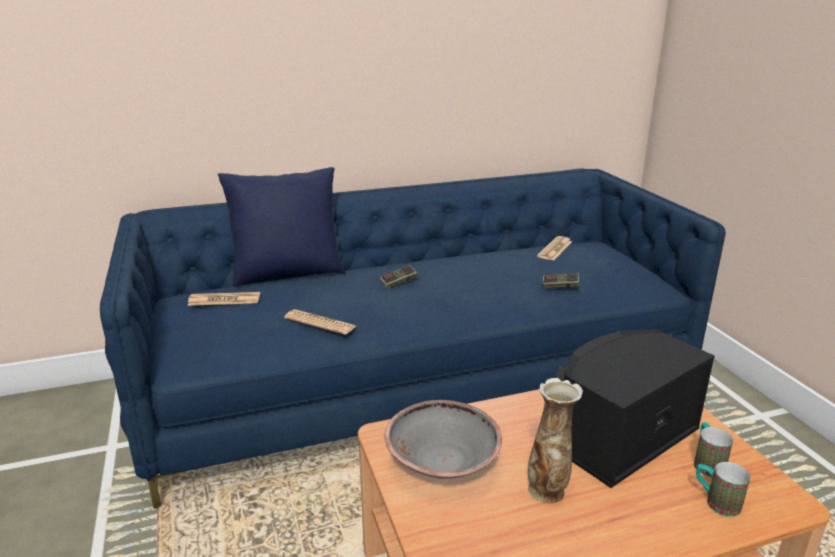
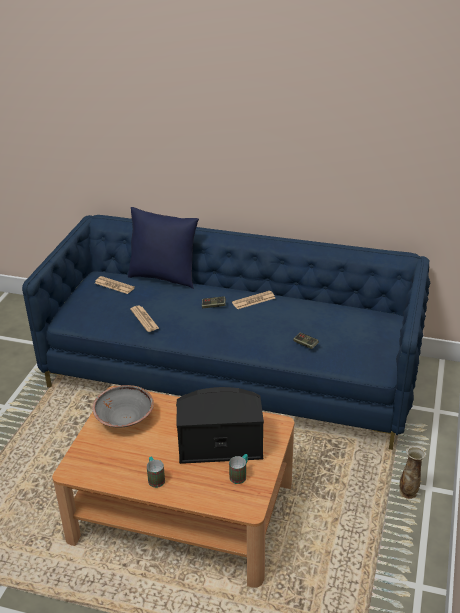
camera: 35 degrees right, 10 degrees up
vase [528,378,583,504] -> vase moved to [399,445,426,499]
newspaper [537,236,572,260] -> newspaper moved to [232,291,275,309]
mug [696,462,750,517] -> mug moved to [147,457,165,488]

